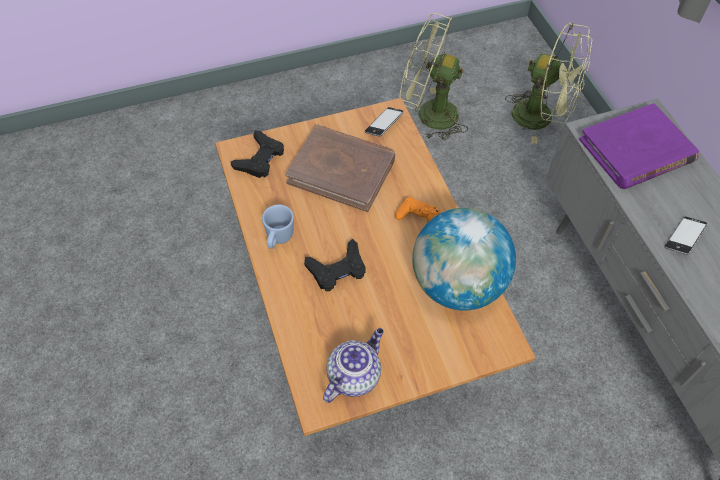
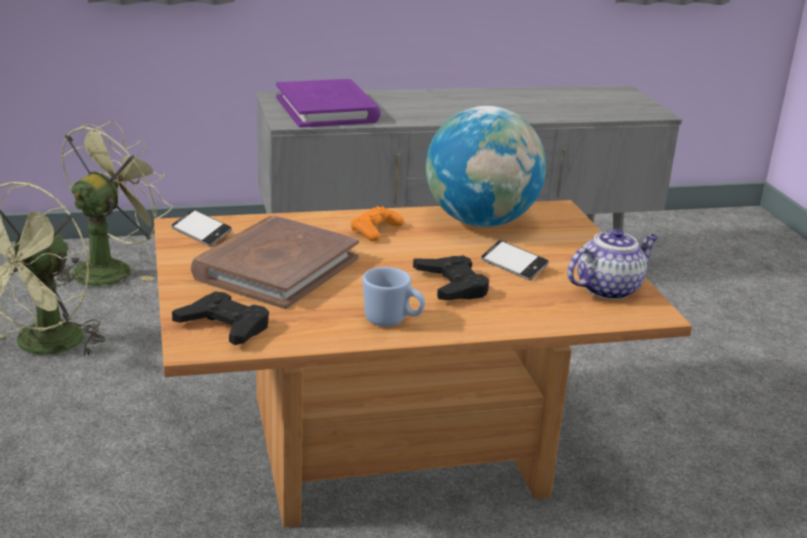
camera: 85 degrees left, 30 degrees down
teapot [323,328,384,403] -> teapot turned 105 degrees clockwise [567,228,658,300]
phone [665,217,707,255] -> phone moved to [481,240,549,280]

